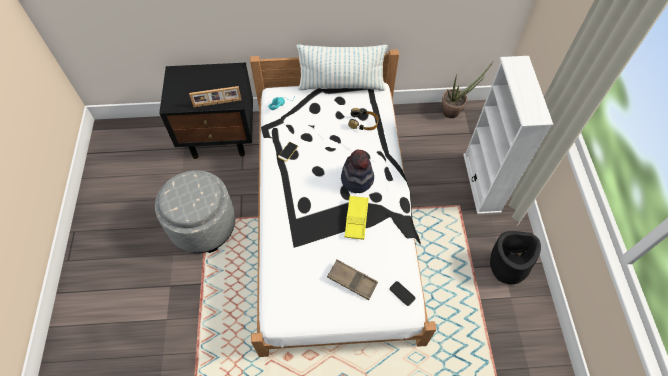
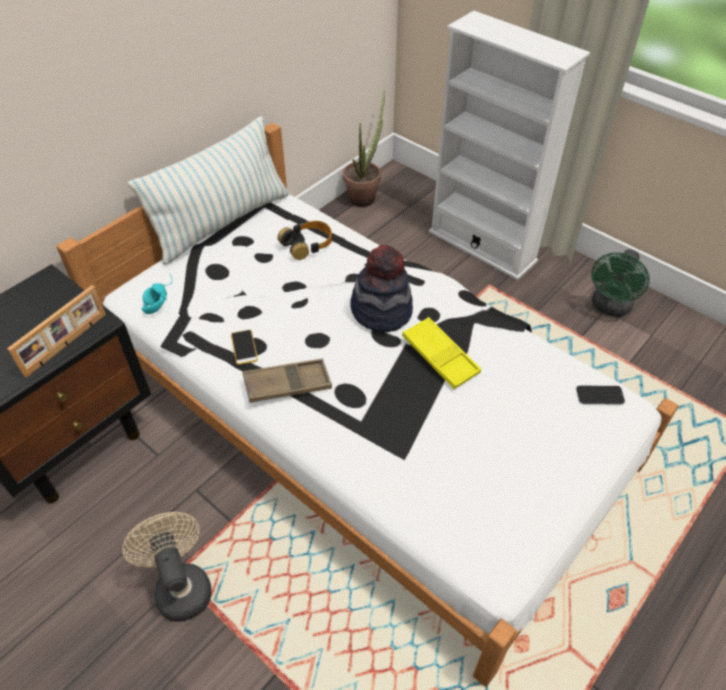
camera: 45 degrees left, 10 degrees down
grey ottoman [155,170,236,253] -> beige fan [122,512,212,622]
brown tray [327,259,378,300] -> brown tray moved to [243,359,332,403]
black planter [490,231,541,284] -> green fan [591,249,650,317]

